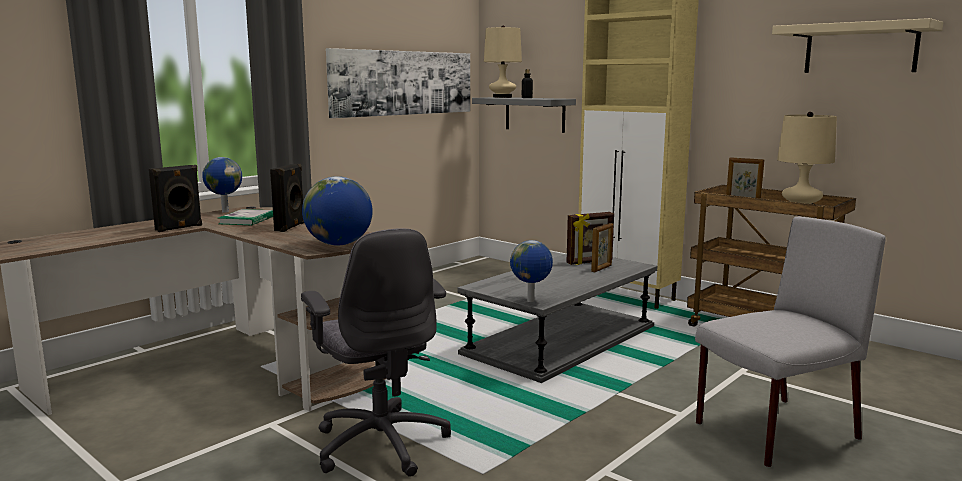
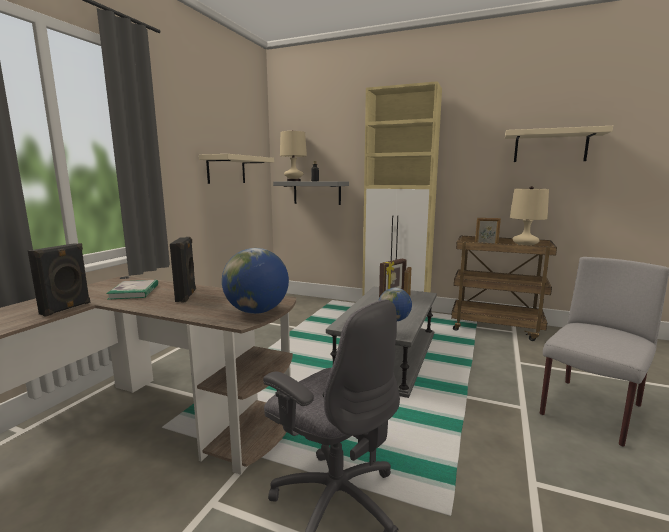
camera: 20 degrees left, 0 degrees up
globe [202,157,242,213] -> none
picture [326,48,470,118] -> beige shelf [199,154,274,184]

